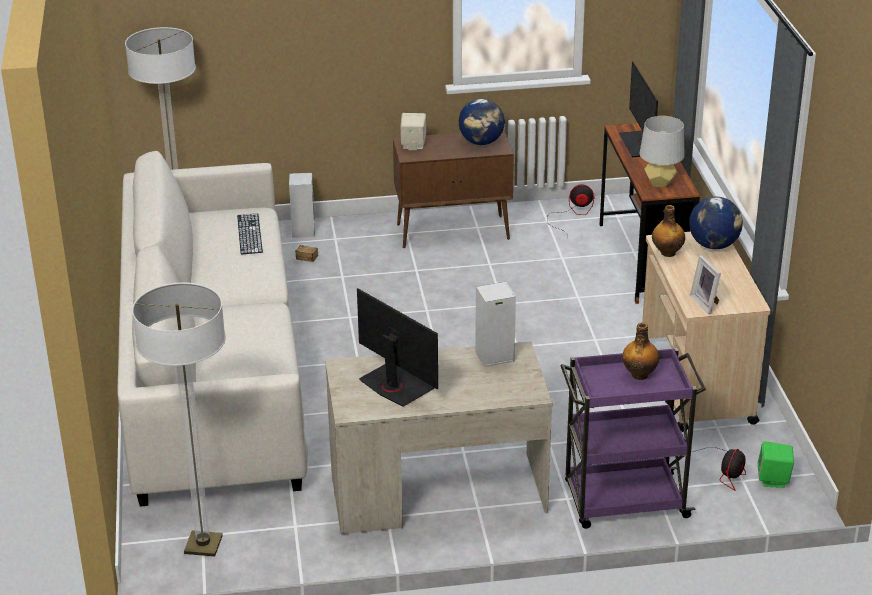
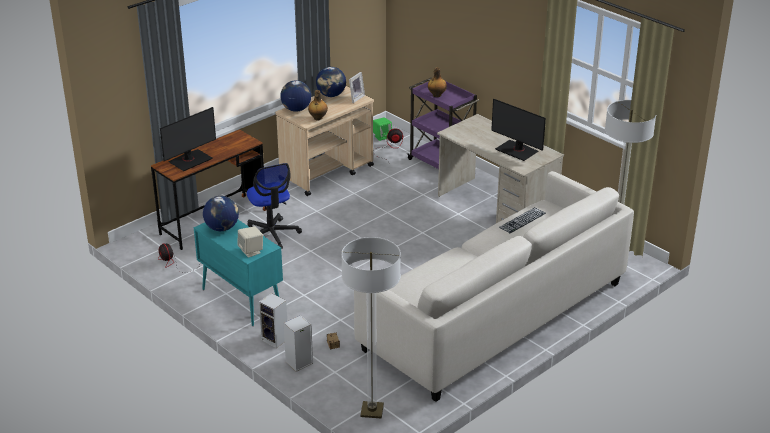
camera: 125 degrees left, 0 degrees up
keyboard [237,213,263,254] -> keyboard moved to [499,207,546,233]
monitor [357,288,438,407] -> monitor turned 60 degrees counterclockwise [491,99,546,161]
brown cabinet [393,129,514,248] -> turquoise cabinet [194,220,283,326]
speaker [475,282,516,367] -> speaker moved to [259,293,287,348]
grey table lamp [640,116,685,188] -> none
none -> office chair [247,163,302,249]
none -> globe [316,67,346,97]

